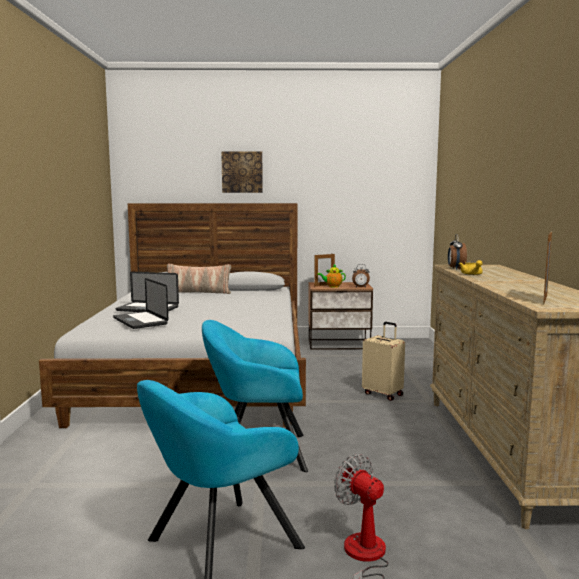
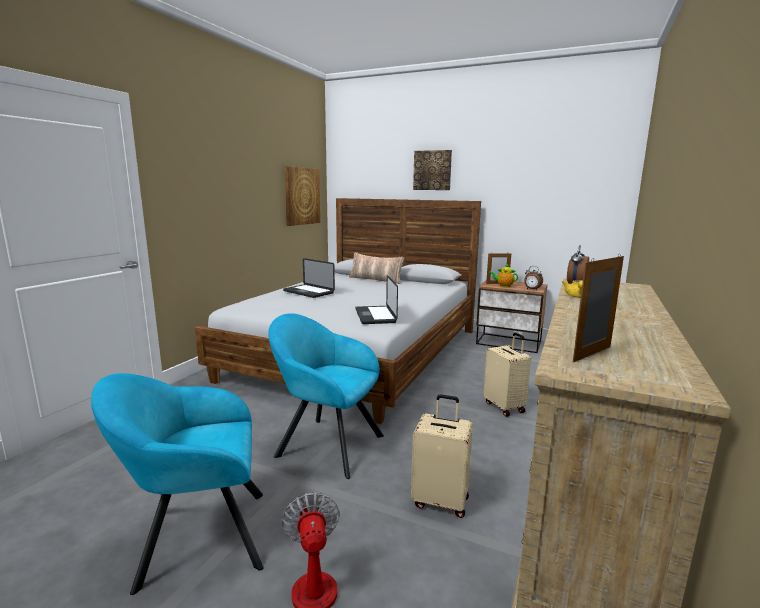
camera: 25 degrees right, 5 degrees up
laptop [113,278,168,329] -> laptop moved to [355,275,398,324]
none -> picture [285,166,320,226]
none -> beige suitcase [411,394,473,518]

